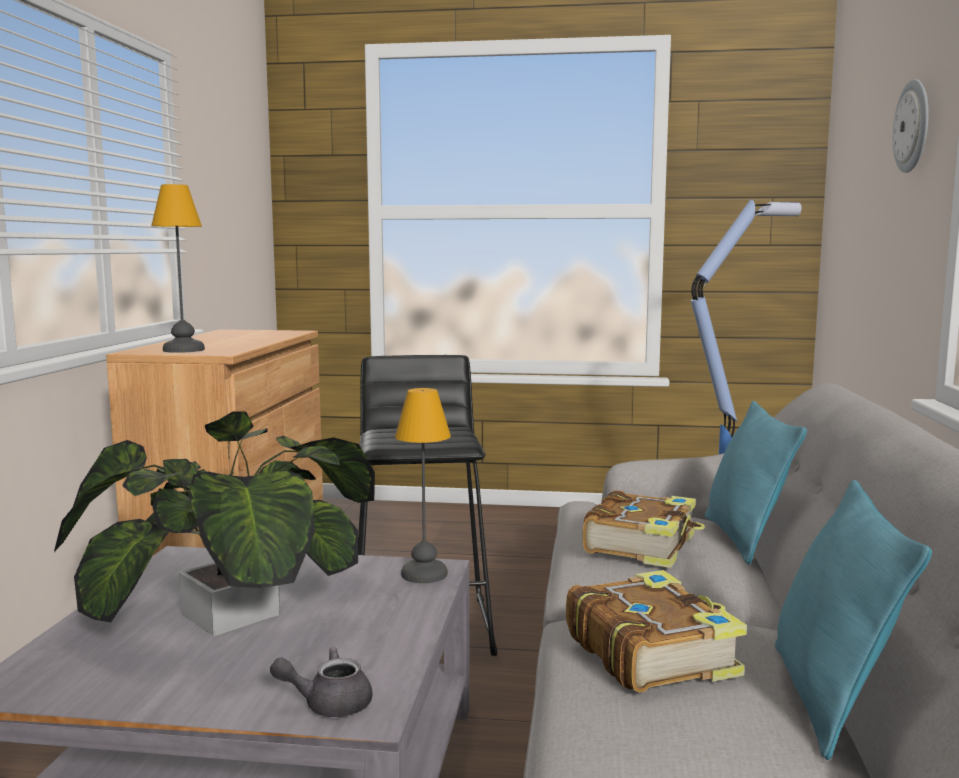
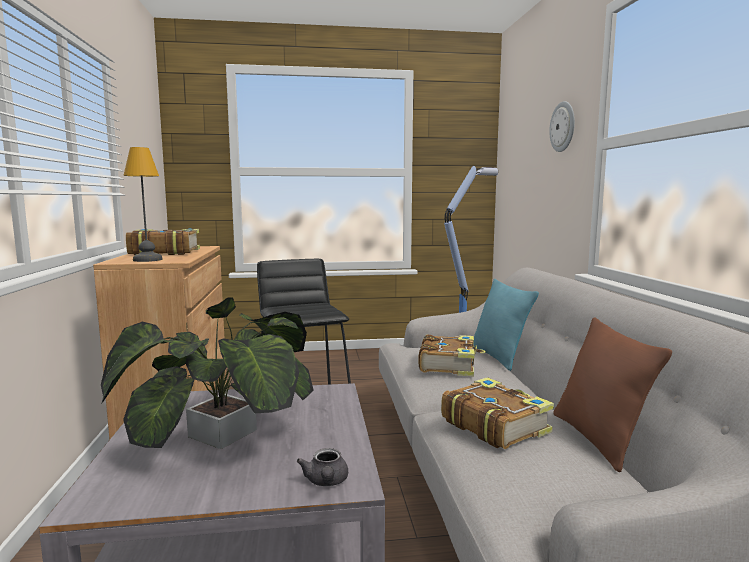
camera: 15 degrees left, 0 degrees up
grey teapot [270,647,373,717] -> grey teapot turned 75 degrees counterclockwise [297,448,348,486]
table lamp [395,388,451,583] -> none
turquoise pillow [775,480,932,760] -> brown pillow [553,317,672,472]
none -> book [126,229,200,255]

